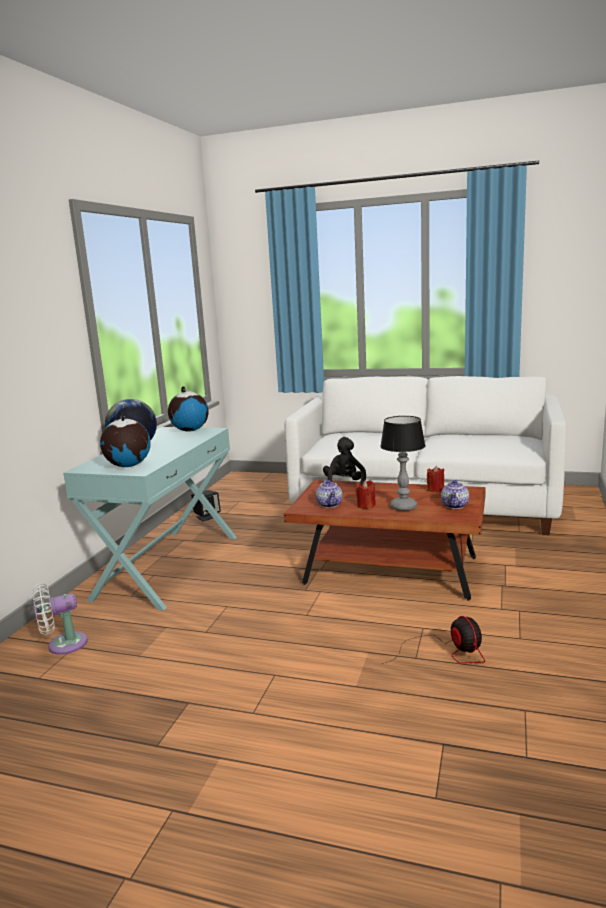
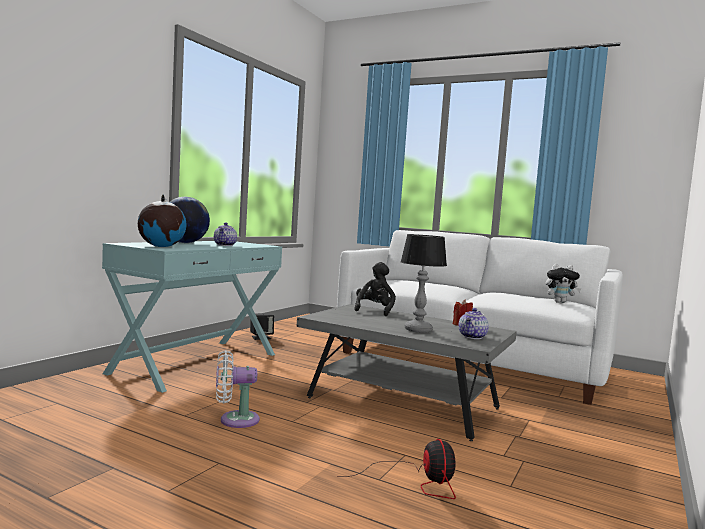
camera: 10 degrees right, 10 degrees down
white fan [32,583,88,655] -> white fan moved to [216,350,260,428]
globe [168,386,209,431] -> none
brown coffee table [284,480,486,601] -> grey coffee table [297,304,517,441]
teapot [316,480,342,508] -> teapot moved to [214,222,237,246]
red candle [355,481,376,509] -> none
none -> plush toy [545,264,581,303]

